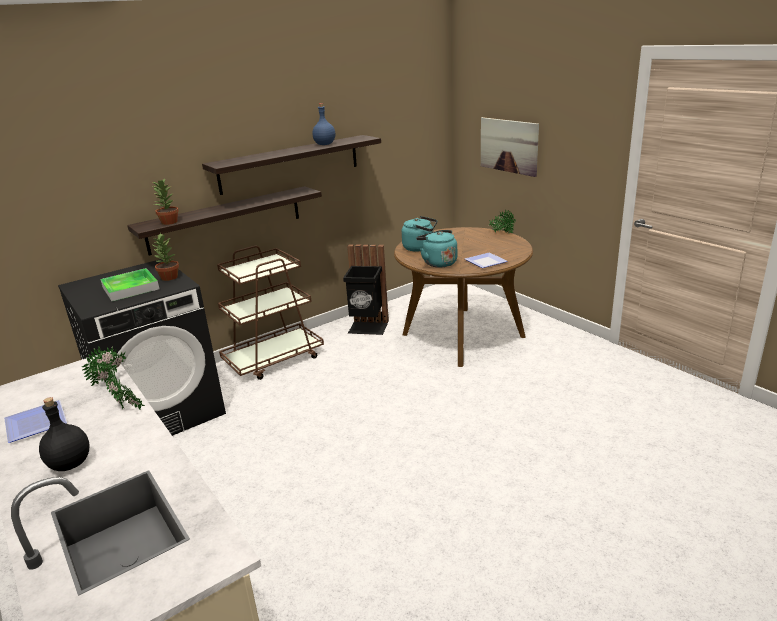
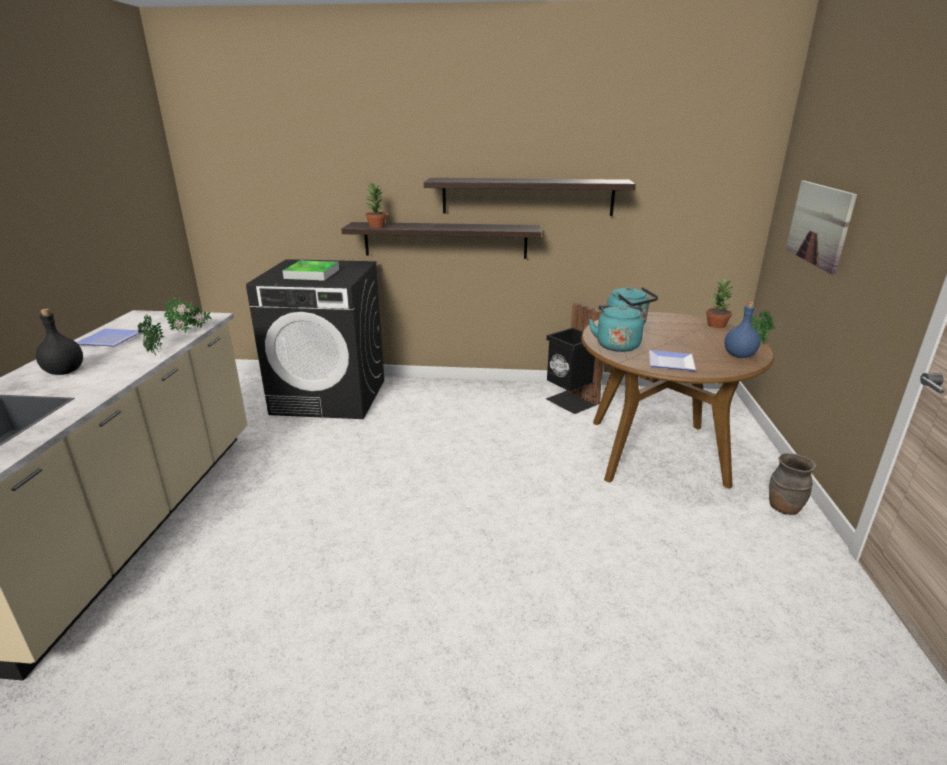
camera: 40 degrees right, 0 degrees up
potted plant [153,233,179,281] -> potted plant moved to [706,278,734,328]
brown cart [217,246,324,380] -> none
blue bottle [312,103,335,145] -> blue bottle moved to [725,302,761,358]
none -> brown vase [769,453,816,515]

